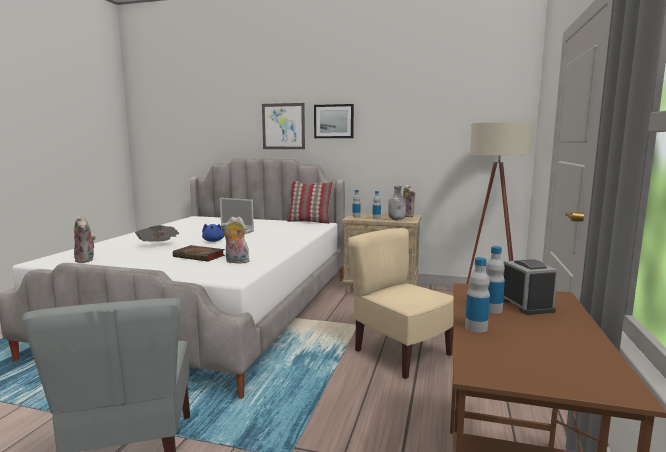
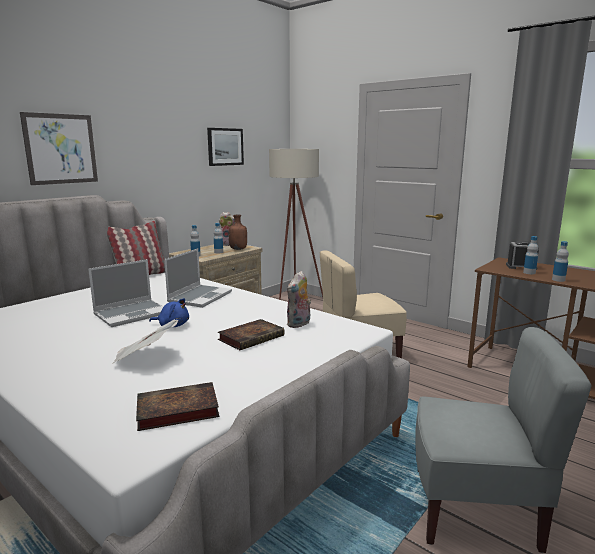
camera: 65 degrees left, 5 degrees up
plush toy [74,215,96,263] -> book [136,382,219,431]
picture [314,104,354,138] -> picture moved to [207,128,244,166]
grey bottle [388,186,406,220] -> brown bottle [229,215,247,250]
none -> laptop [164,248,232,308]

